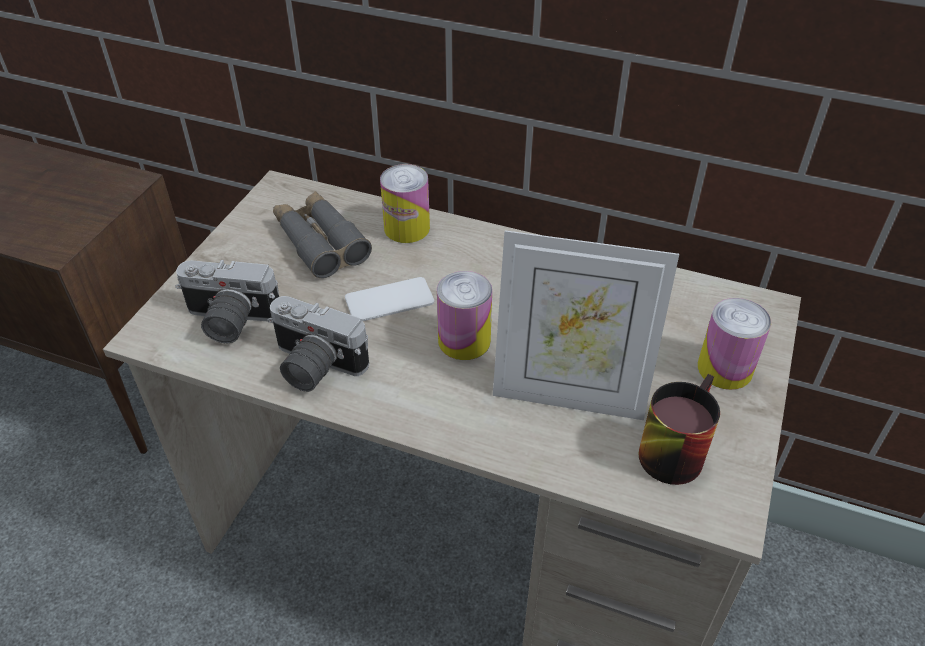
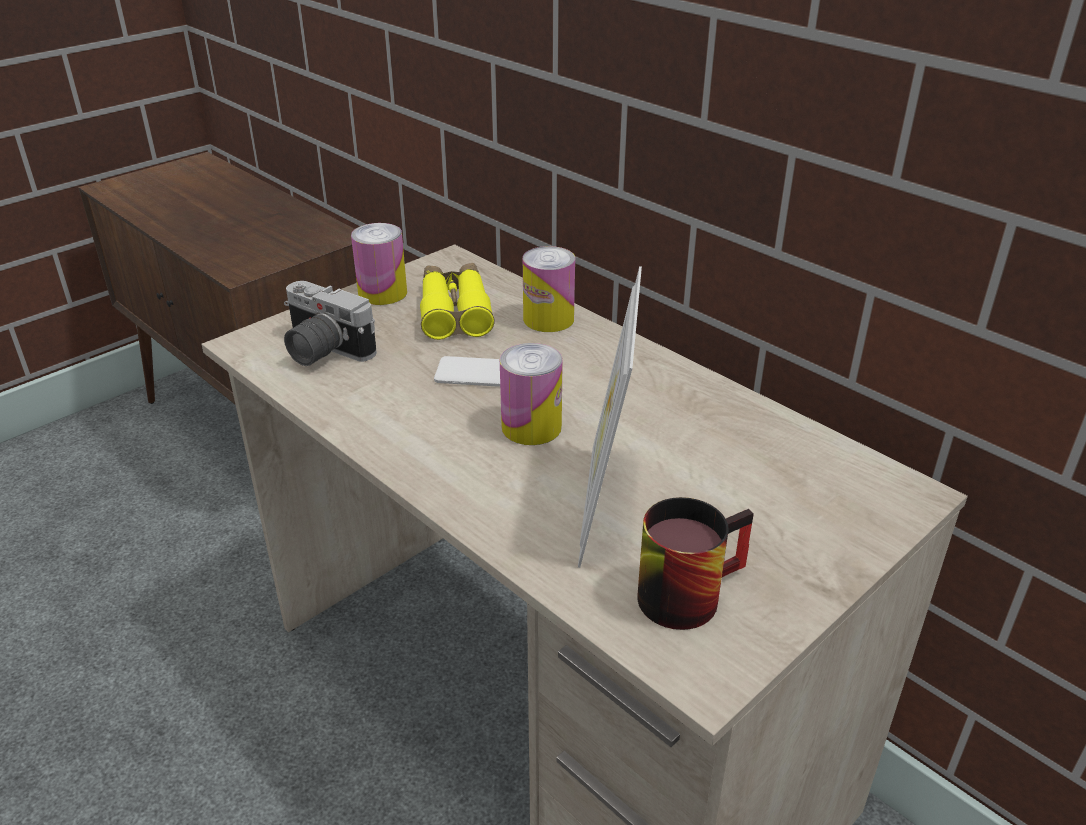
camera: 25 degrees right, 10 degrees down
camera [267,296,369,392] -> none
grey binoculars [273,191,372,278] -> yellow binoculars [420,263,495,340]
picture frame [493,230,679,420] -> picture frame turned 60 degrees clockwise [578,266,642,568]
can [698,298,772,390] -> can moved to [351,223,407,305]

